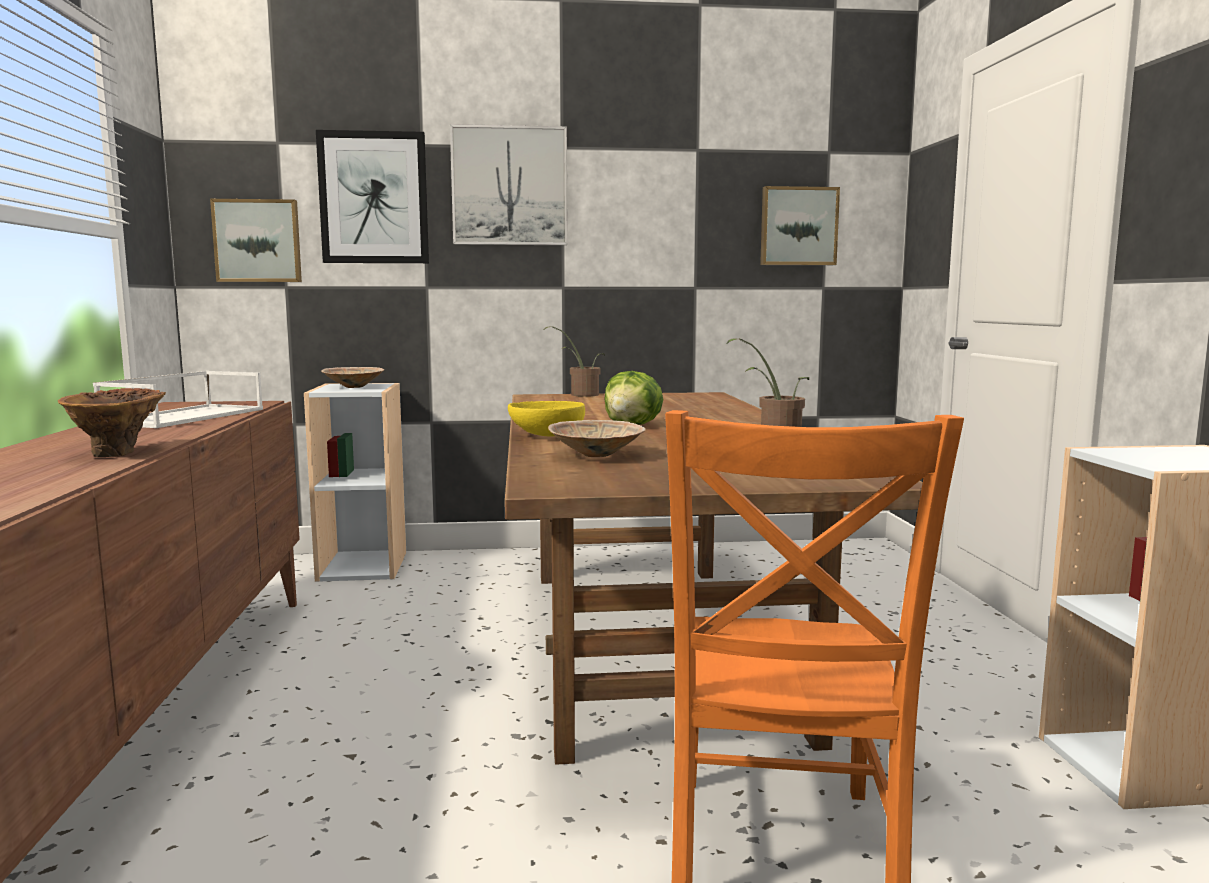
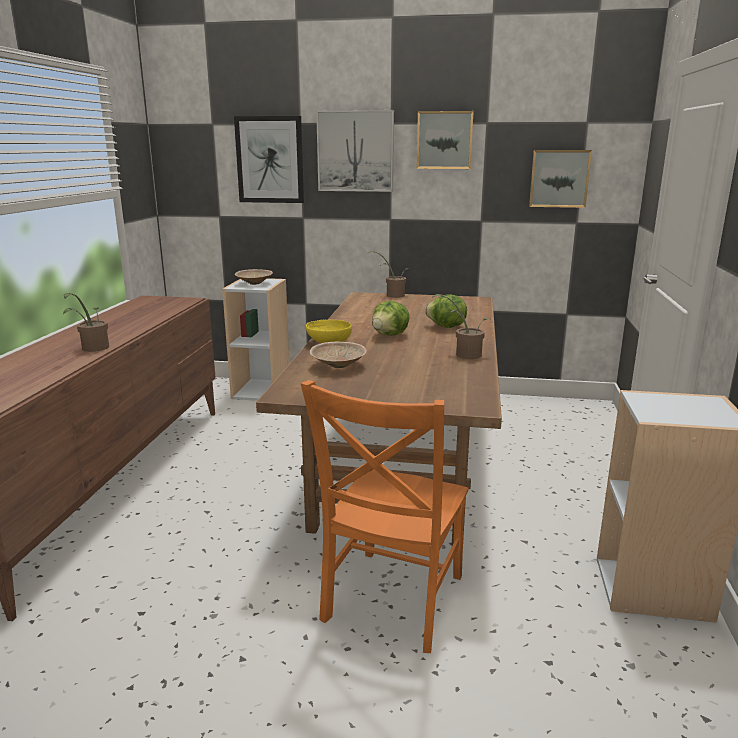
camera: 15 degrees right, 10 degrees up
brown vase [58,388,166,457] -> potted plant [63,293,109,352]
white tray [93,371,263,428] -> none
picture [210,199,302,282] -> picture moved to [417,111,474,169]
none -> lettuce [425,295,467,328]

